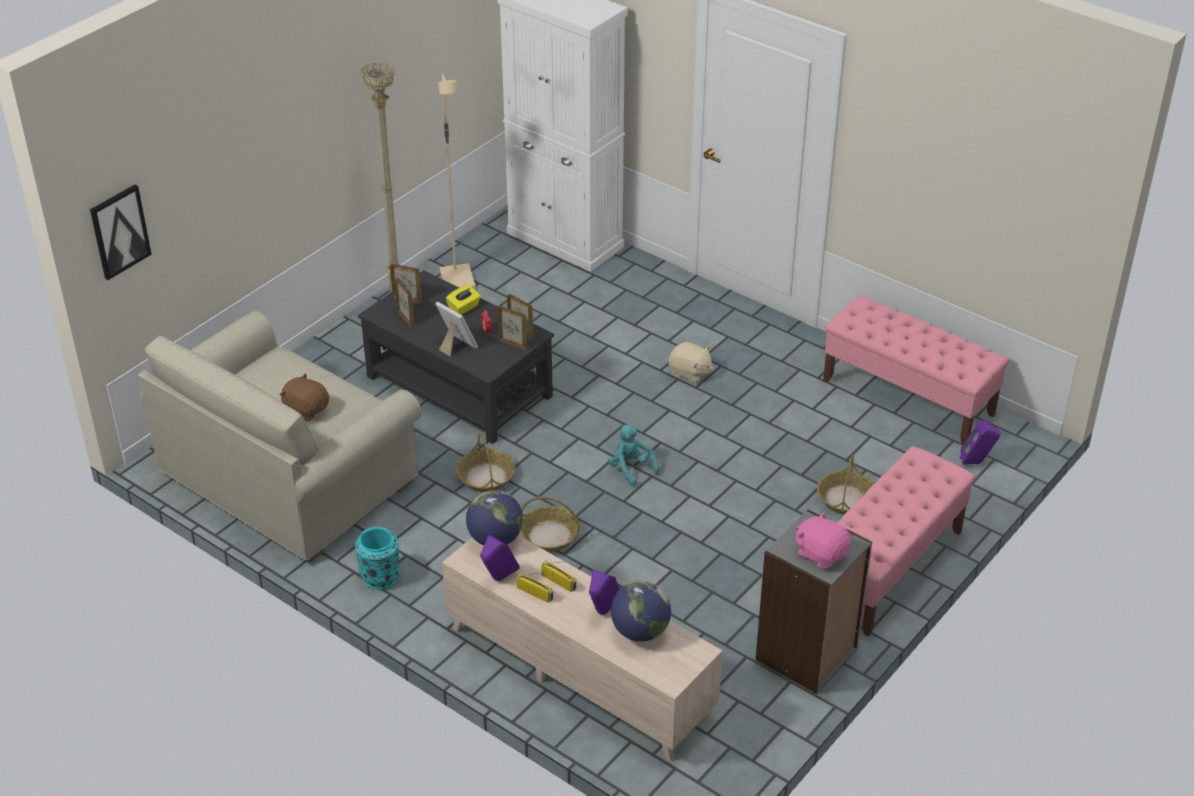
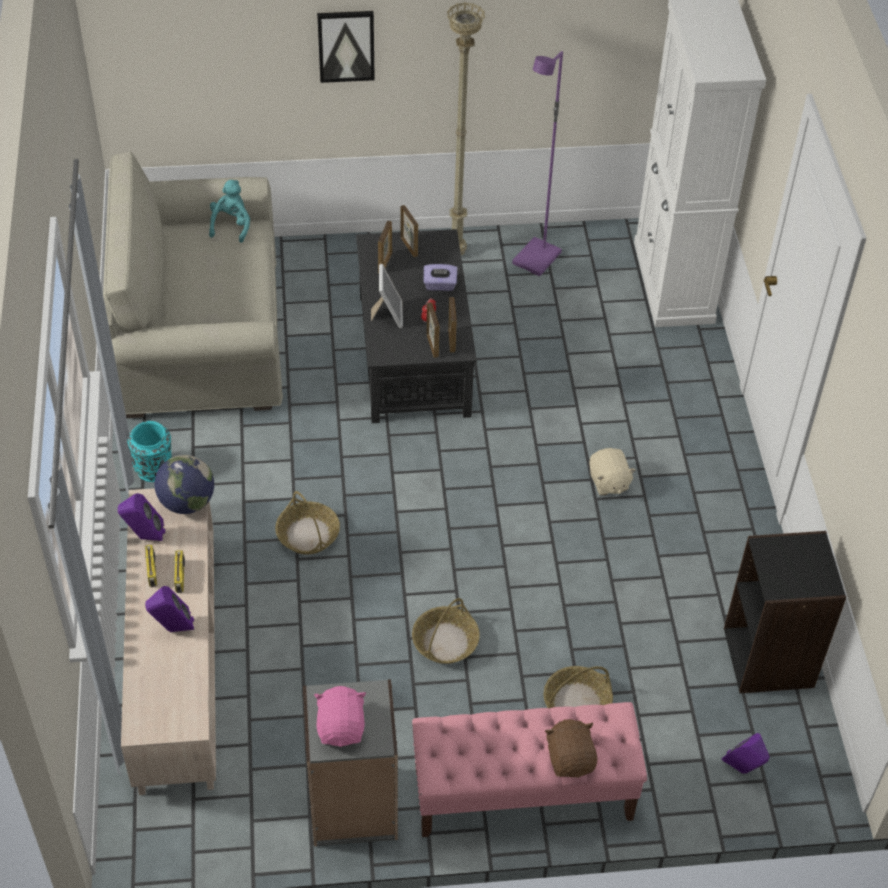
camera: 45 degrees right, 10 degrees up
picture [90,184,152,280] -> picture moved to [317,11,375,83]
brown plush toy [280,373,329,422] -> brown plush toy moved to [545,719,597,778]
beige floor lamp [438,75,476,290] -> purple floor lamp [512,51,563,276]
yellow tissue box [446,285,481,315] -> purple tissue box [424,264,457,291]
basket [456,433,515,492] -> basket moved to [412,598,480,664]
turquoise plush toy [608,425,659,486] -> turquoise plush toy moved to [209,180,250,243]
globe [611,581,671,642] -> none
pink bench [823,296,1009,445] -> black bookcase [724,531,846,693]

